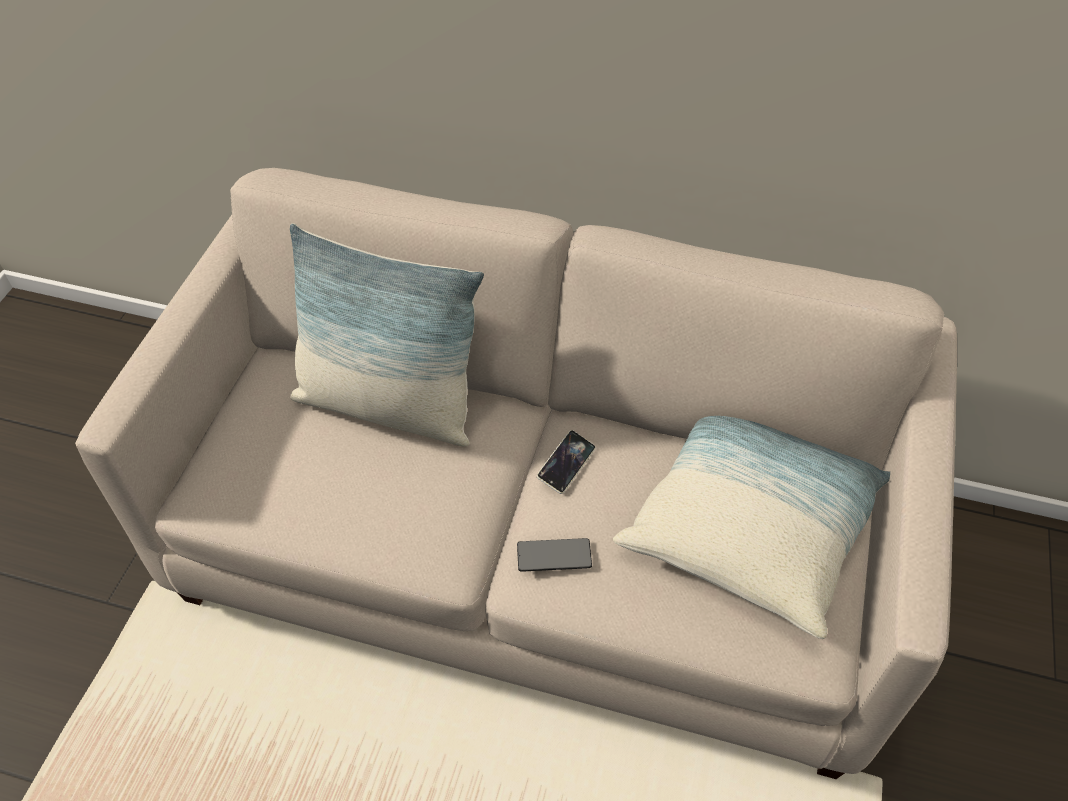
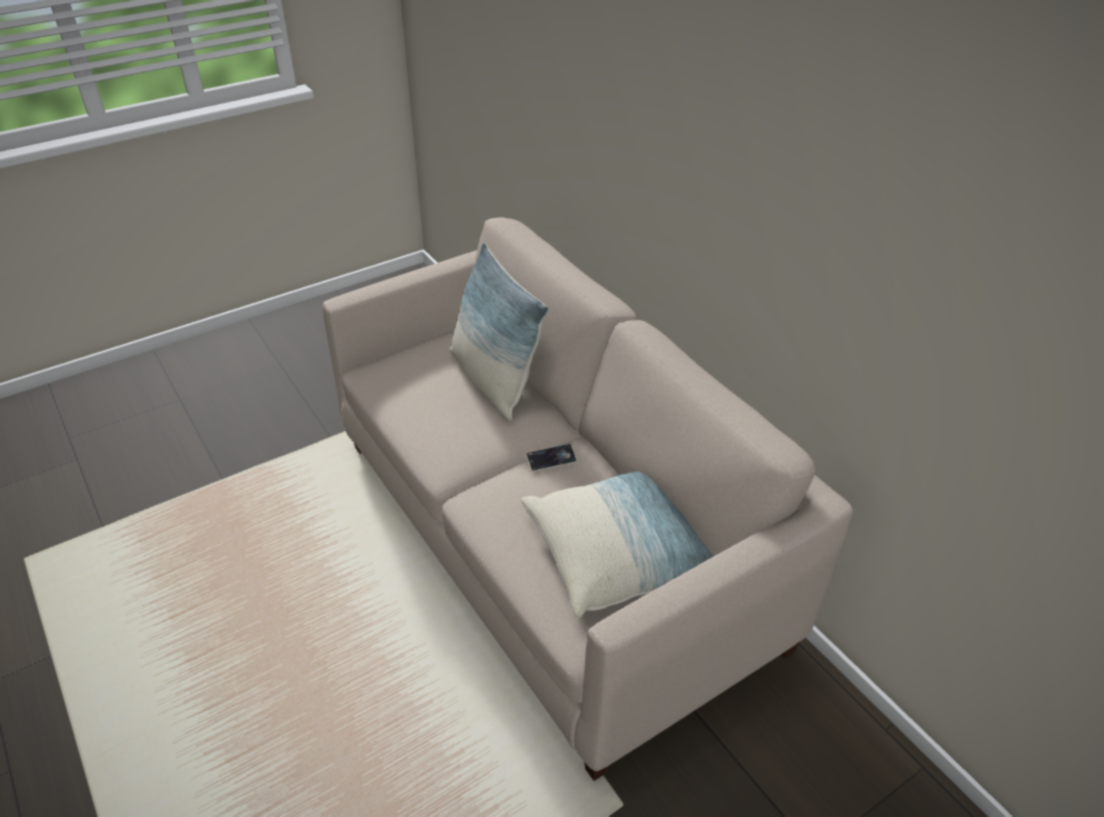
camera: 40 degrees right, 10 degrees down
phone [517,538,592,572] -> none

